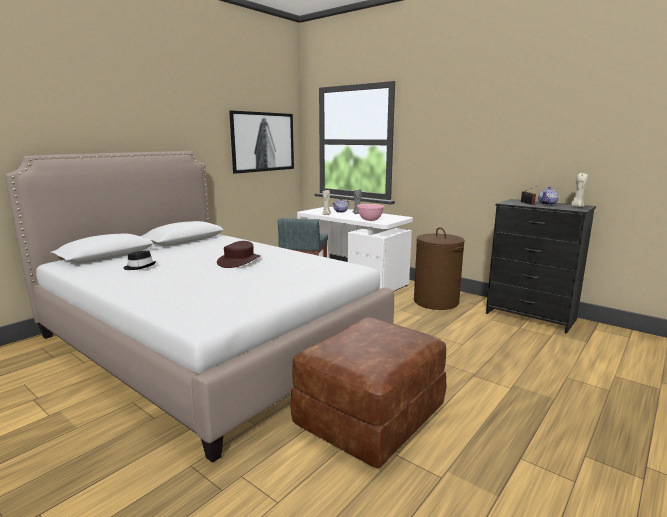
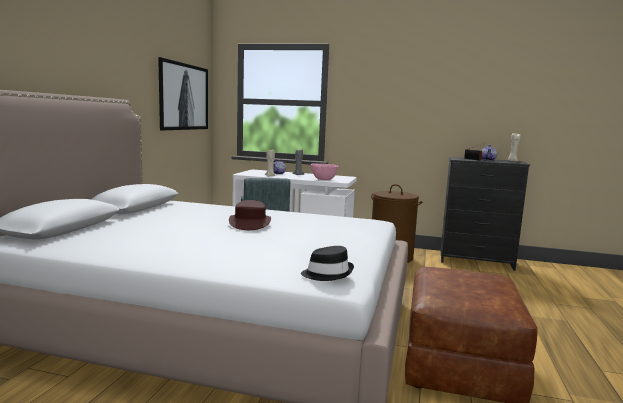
camera: 25 degrees left, 5 degrees down
black hat [124,250,156,270] -> black hat moved to [301,246,354,281]

